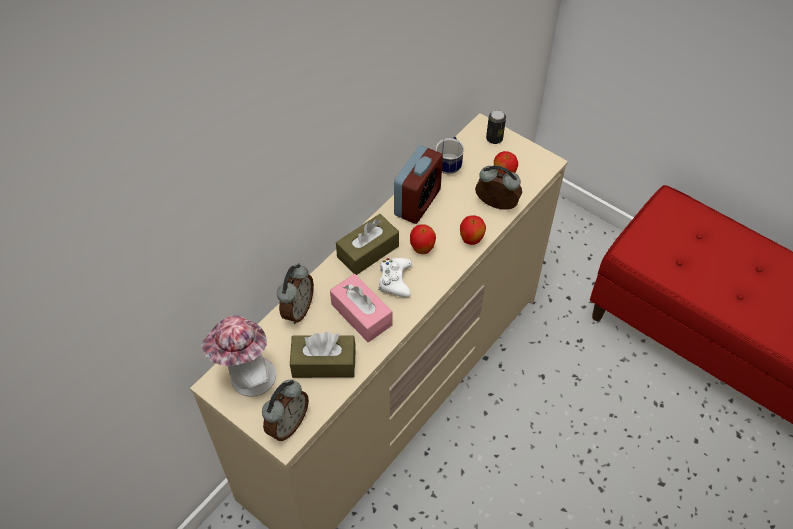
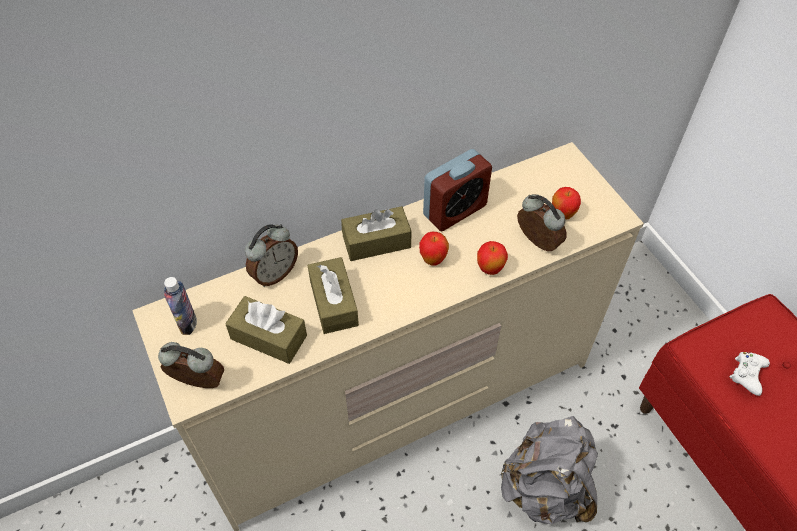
camera: 25 degrees right, 0 degrees up
hat [201,316,276,397] -> bottle [164,277,197,335]
alarm clock [262,380,309,441] -> alarm clock turned 135 degrees counterclockwise [158,342,224,388]
pink tissue box [330,274,392,342] -> brown tissue box [308,257,359,334]
white game controller [378,258,412,297] -> white game controller moved to [729,351,770,396]
mug [436,136,464,175] -> none
can [486,110,506,144] -> none
none -> grey backpack [500,416,598,524]

